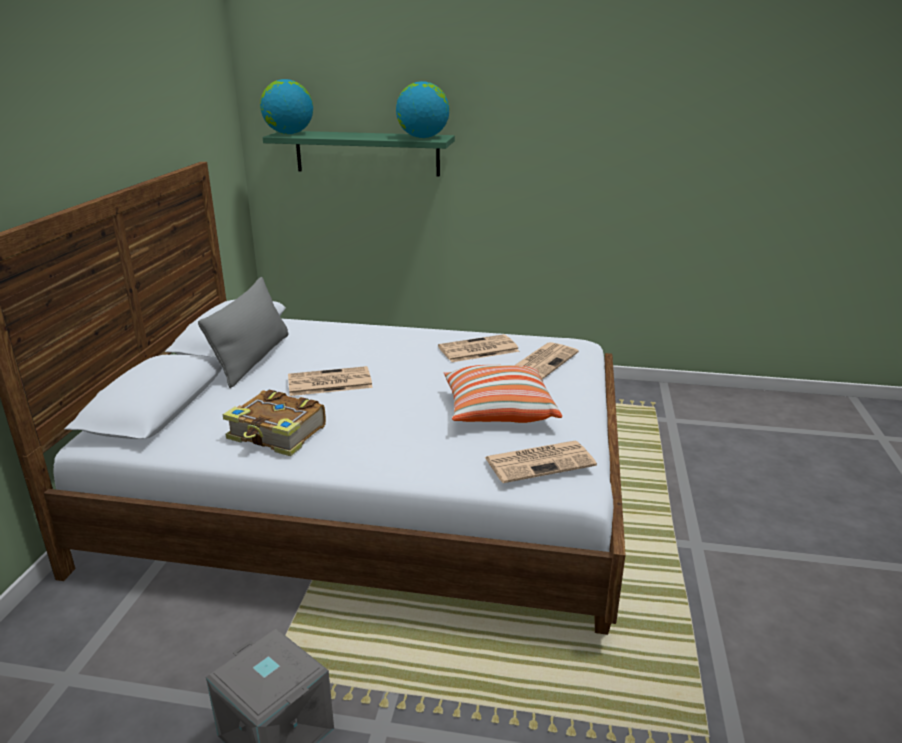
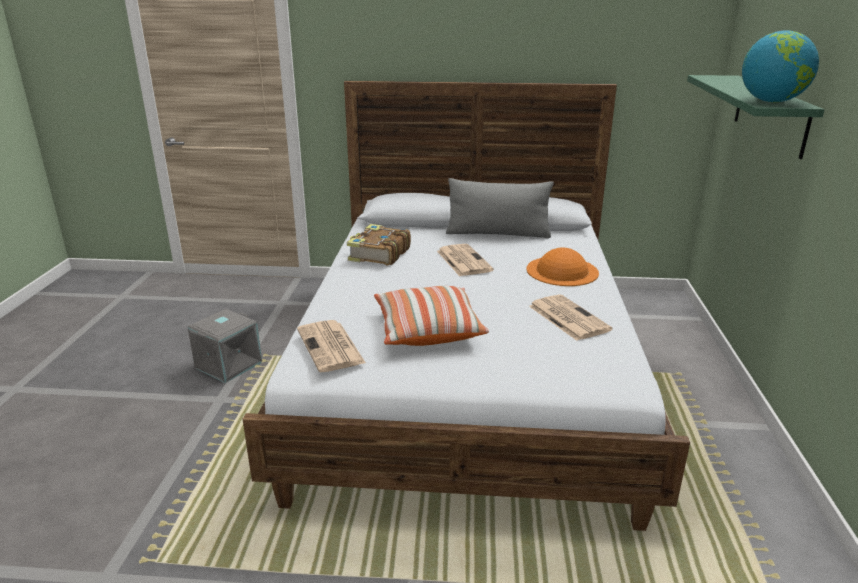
camera: 85 degrees right, 0 degrees up
globe [260,79,313,134] -> none
newspaper [516,342,579,379] -> none
none -> orange hat [527,247,599,286]

